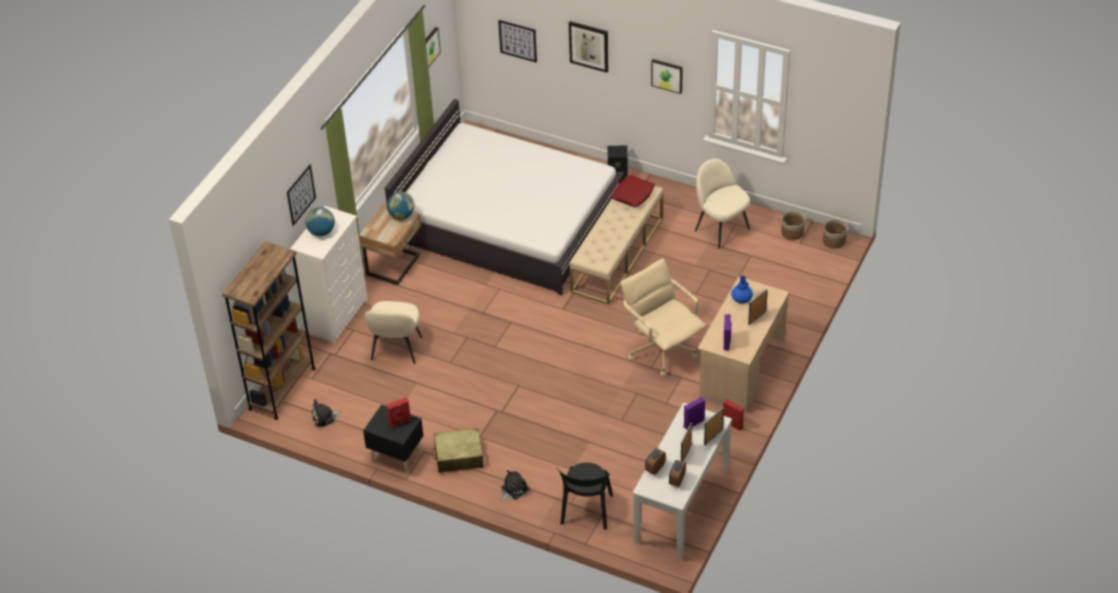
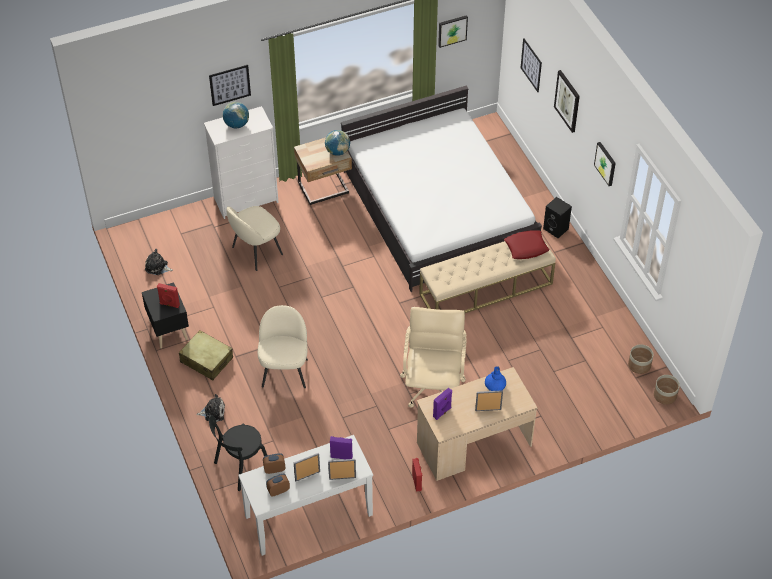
camera: 40 degrees right, 5 degrees up
brown bookcase [222,242,316,420] -> none
beige chair [695,159,750,249] -> beige chair moved to [258,305,308,388]

